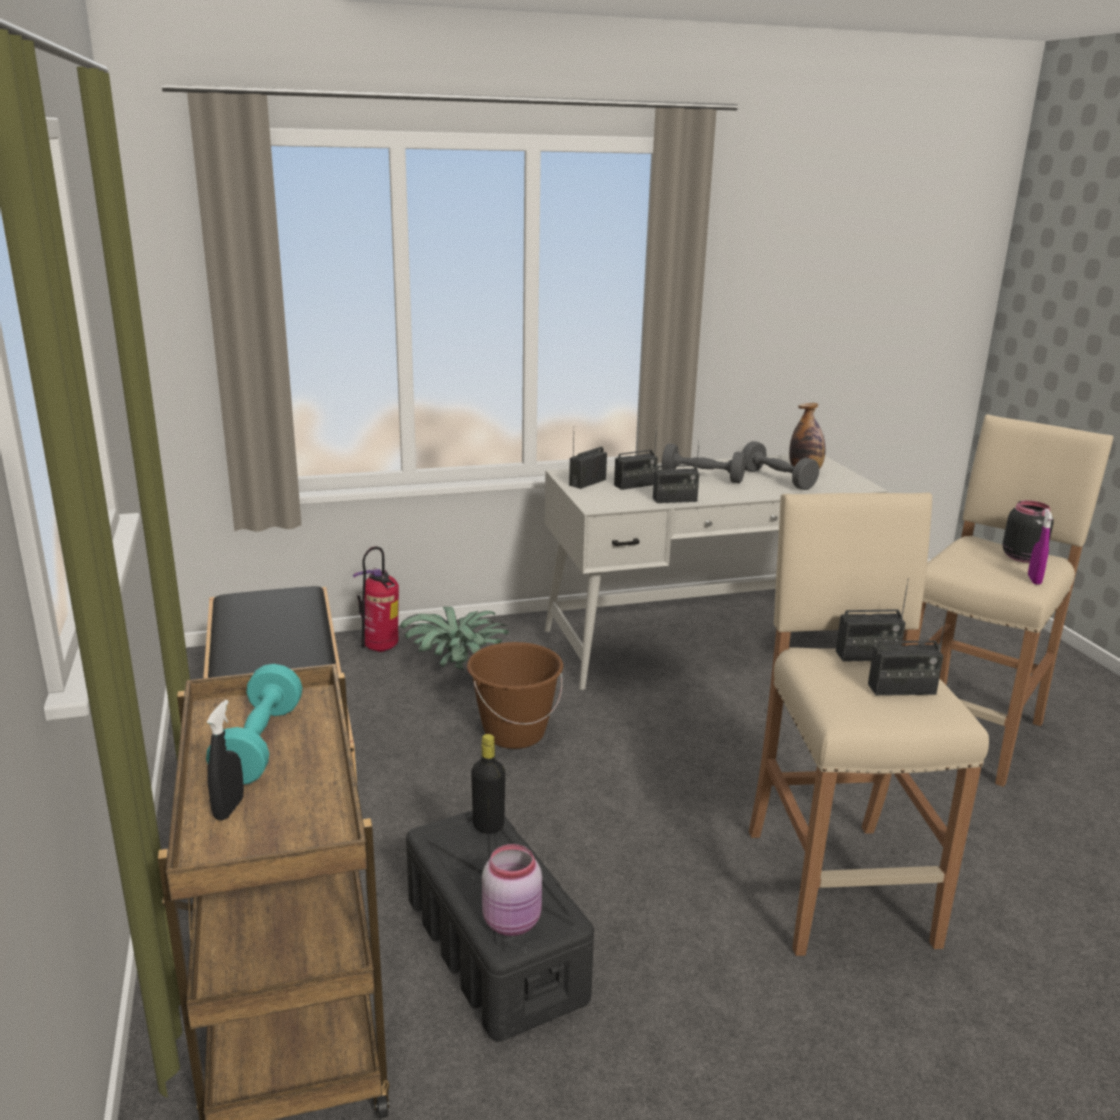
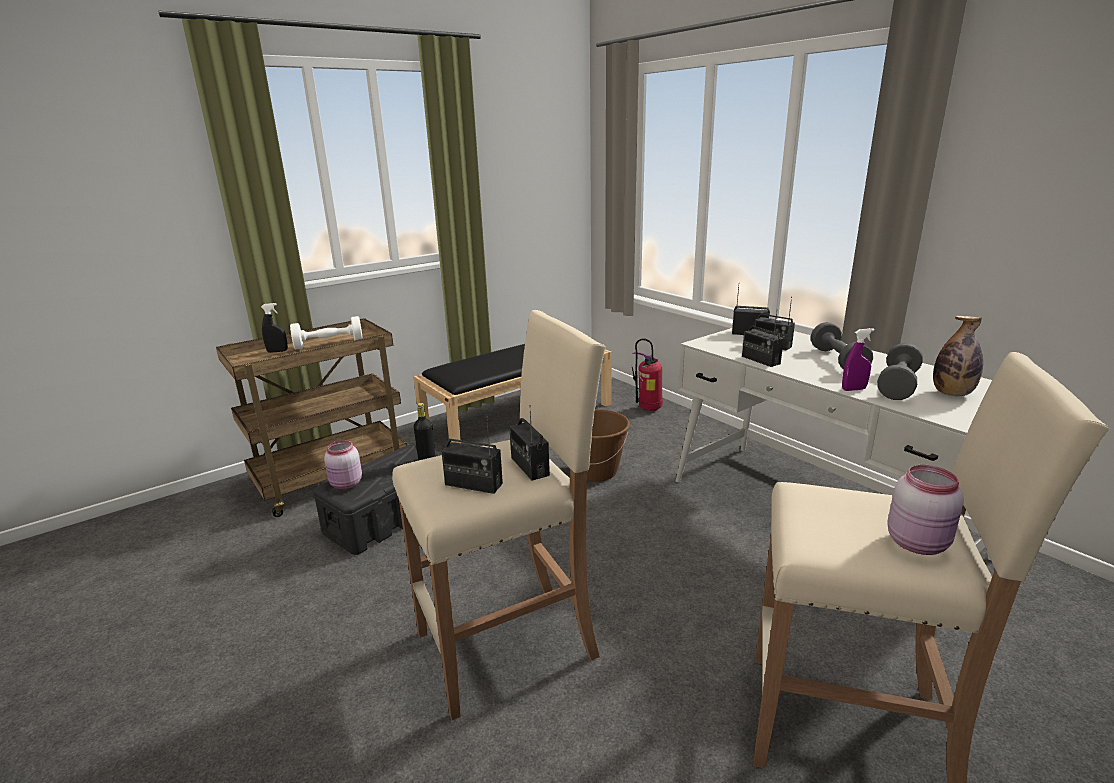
camera: 70 degrees right, 0 degrees up
turquoise dumbbell [206,664,302,785] -> white dumbbell [290,316,363,349]
potted plant [400,607,509,670] -> none
radio [868,608,948,696] -> radio turned 45 degrees counterclockwise [441,416,503,494]
black jar [1003,500,1054,563] -> pink jar [887,465,964,555]
purple spray bottle [1028,508,1053,585] -> purple spray bottle moved to [842,328,875,391]

